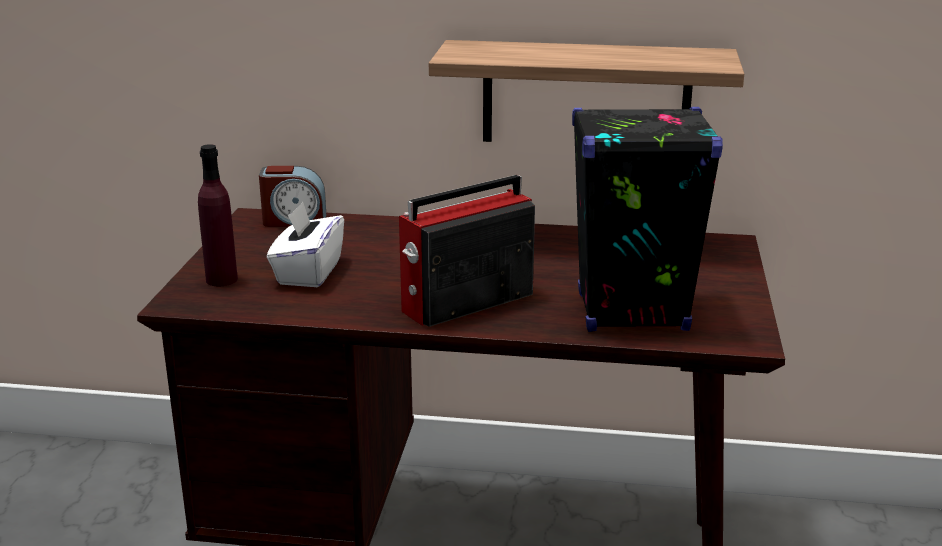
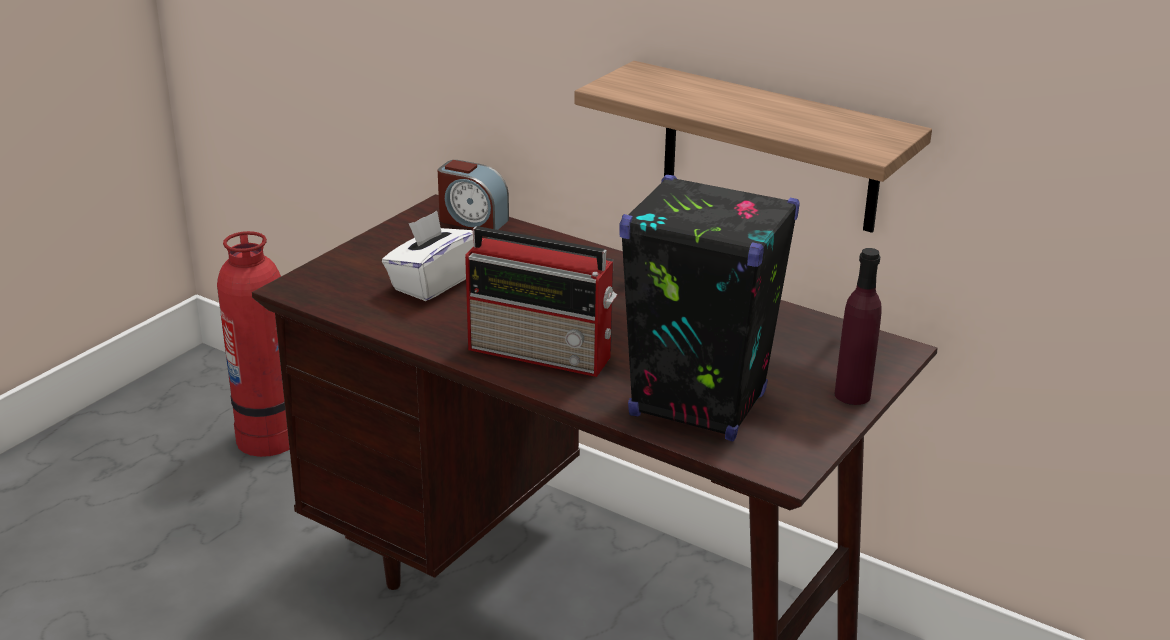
camera: 25 degrees right, 5 degrees up
purple bottle [198,144,238,286] -> purple bottle moved to [834,248,882,405]
radio [399,175,535,327] -> radio turned 150 degrees counterclockwise [465,226,617,377]
none -> fire extinguisher [217,231,289,457]

